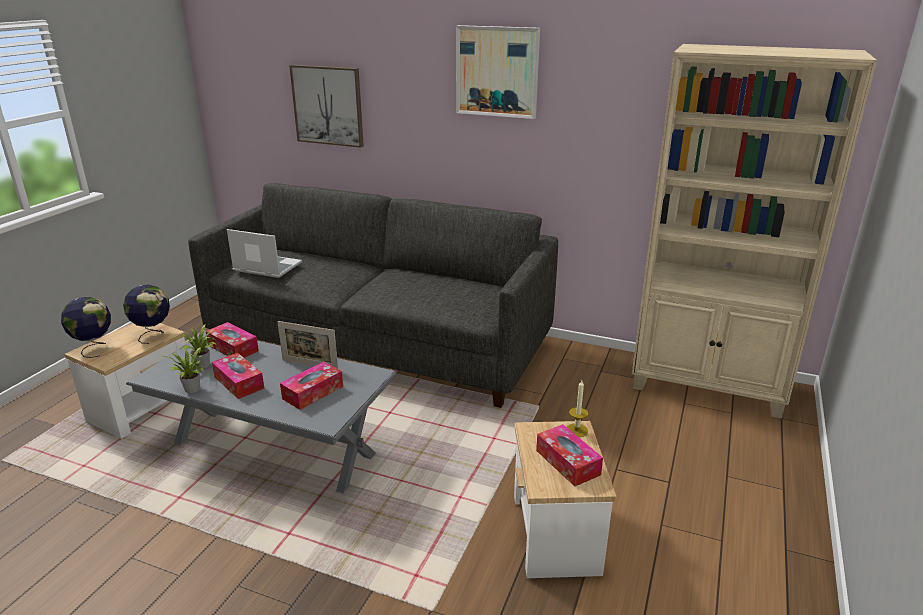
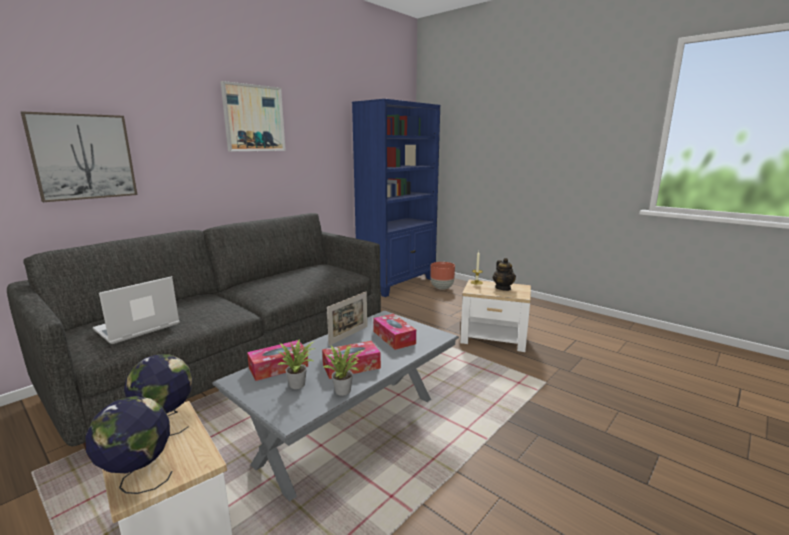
camera: 70 degrees left, 10 degrees down
tissue box [536,424,603,487] -> teapot [493,258,516,291]
beige bookcase [632,44,877,419] -> blue bookcase [352,99,440,297]
none -> brown planter [430,262,455,290]

